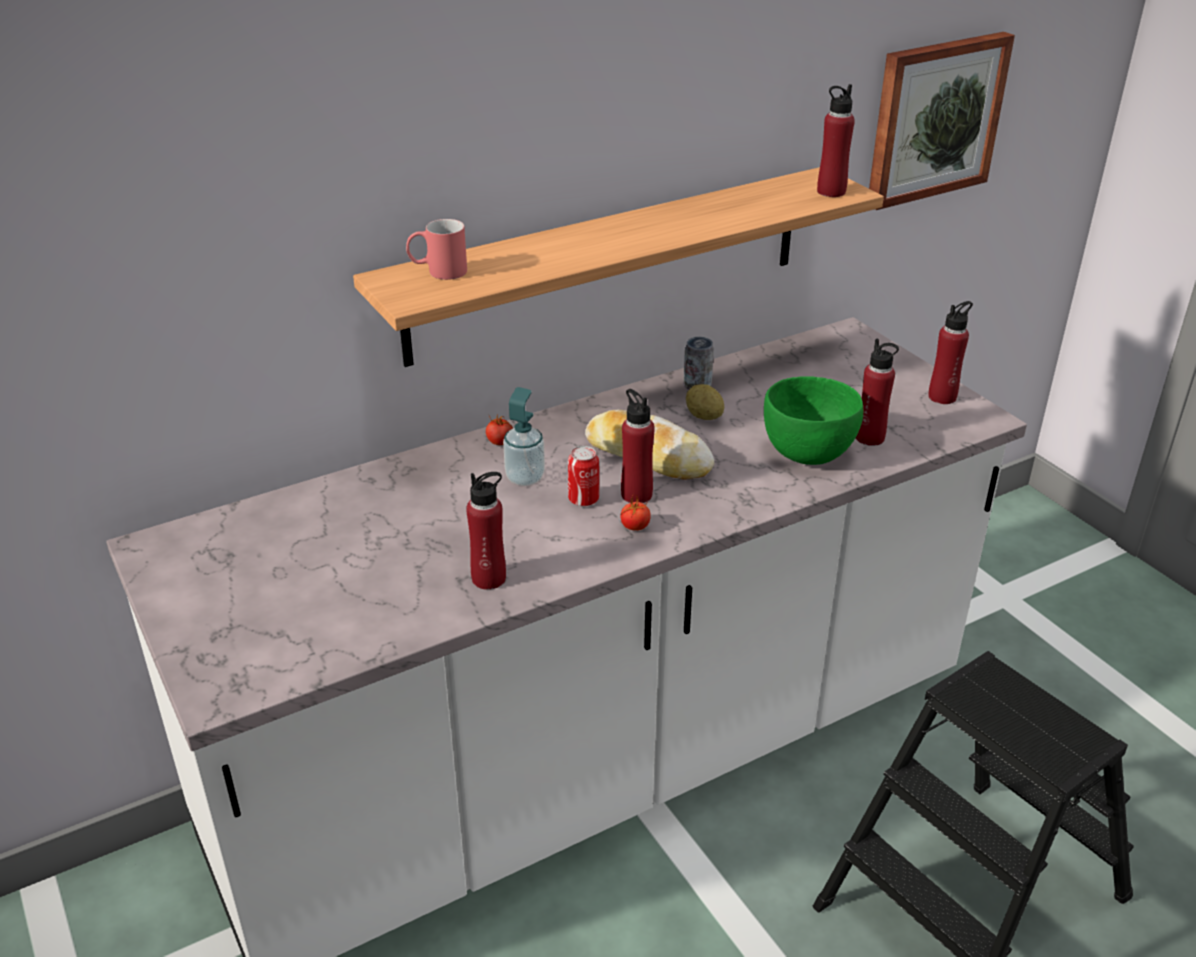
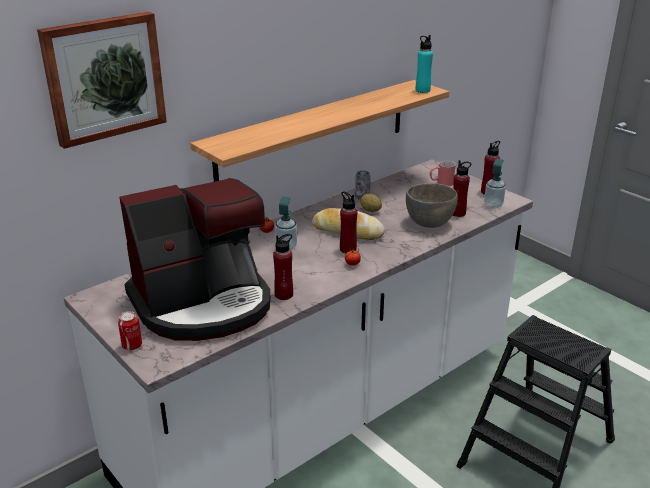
camera: 10 degrees left, 5 degrees down
red mug [406,219,467,280] -> red mug moved to [430,161,456,186]
can [568,446,599,506] -> can moved to [118,311,142,350]
green bowl [764,376,863,465] -> grey bowl [406,183,458,228]
red bottle [817,84,855,197] -> turquoise bottle [416,35,433,93]
picture [869,32,1015,210] -> picture moved to [37,12,167,149]
none -> coffee machine [119,178,270,341]
none -> soap dispenser [484,159,506,208]

